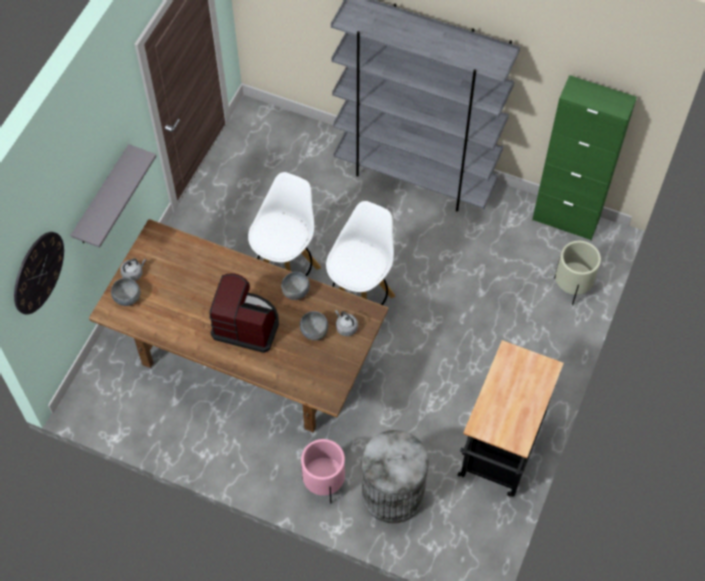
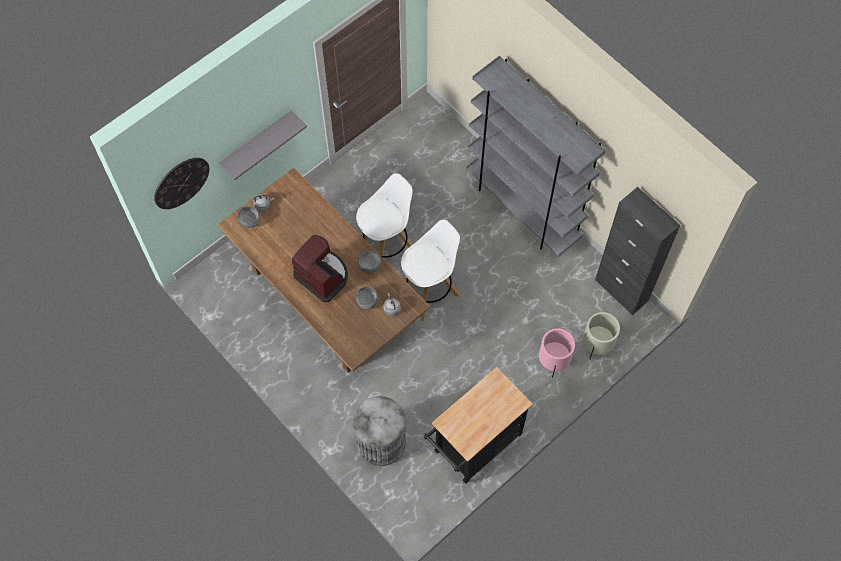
camera: 25 degrees right, 5 degrees up
pink planter [301,439,345,504] -> pink planter moved to [539,328,575,378]
green cabinet [532,75,637,240] -> black cabinet [595,187,680,315]

